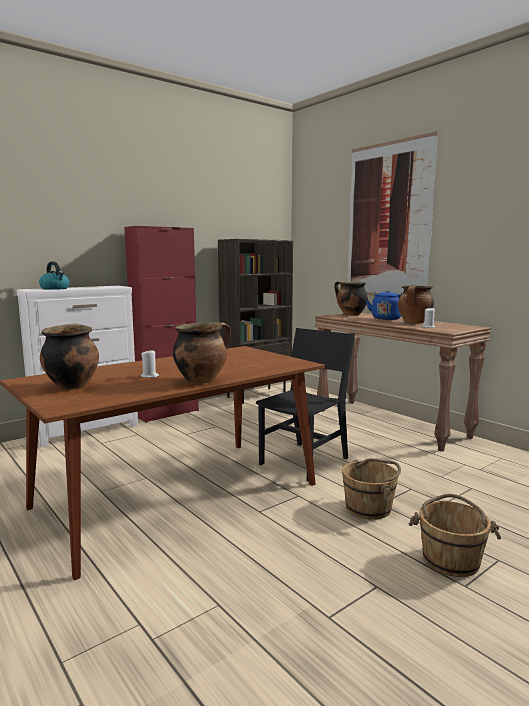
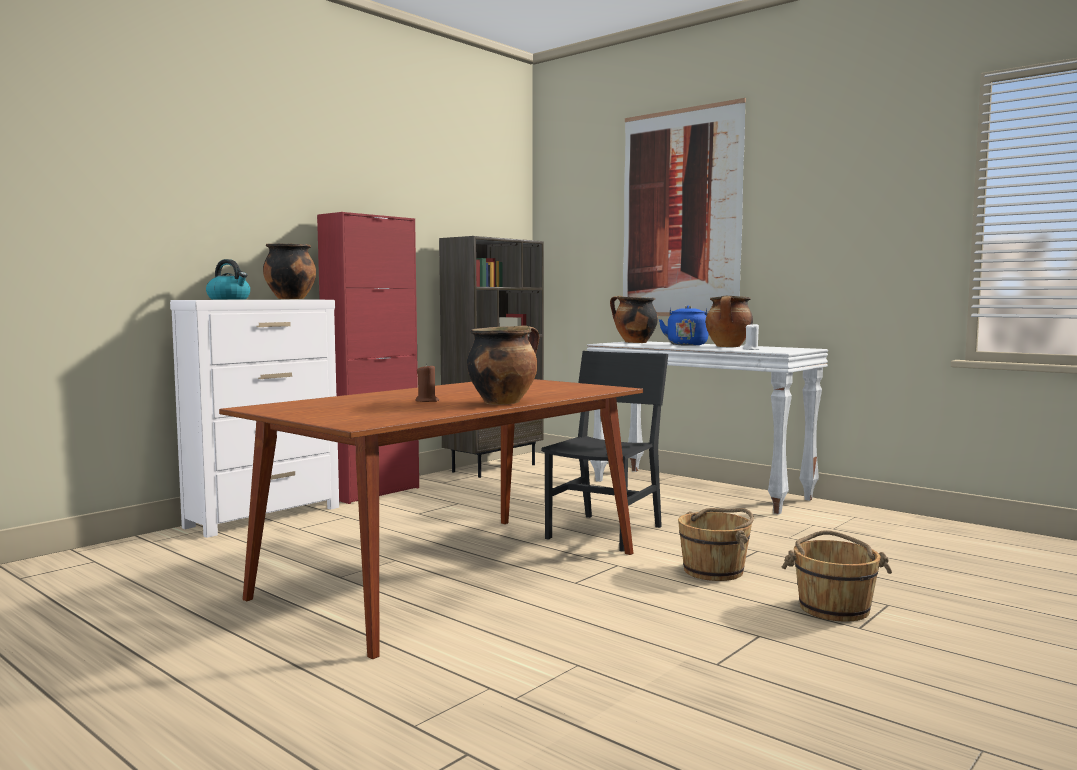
camera: 10 degrees left, 5 degrees down
cooking pot [40,324,99,390] -> cooking pot moved to [263,244,316,299]
white candle [141,349,159,378] -> brown candle [415,364,439,402]
brown console table [315,313,491,452] -> white console table [587,341,828,514]

